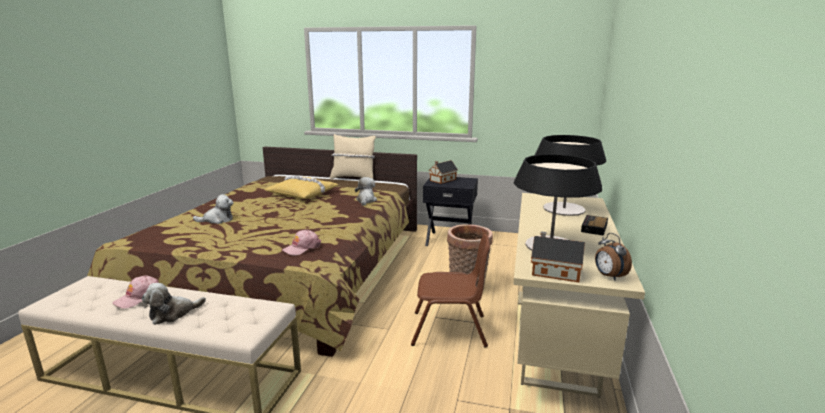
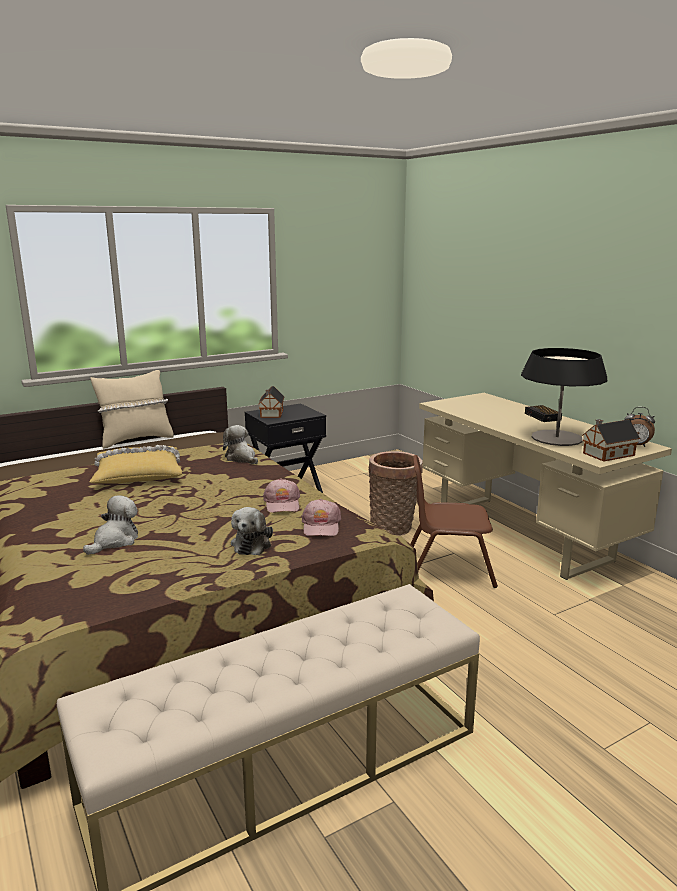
camera: 45 degrees left, 0 degrees up
pink cap [112,276,159,309] -> pink cap moved to [263,478,300,513]
plush toy [142,283,206,325] -> plush toy moved to [231,507,273,555]
brown chair [411,234,490,348] -> brown chair turned 135 degrees counterclockwise [410,455,498,588]
table lamp [535,135,606,216] -> none

